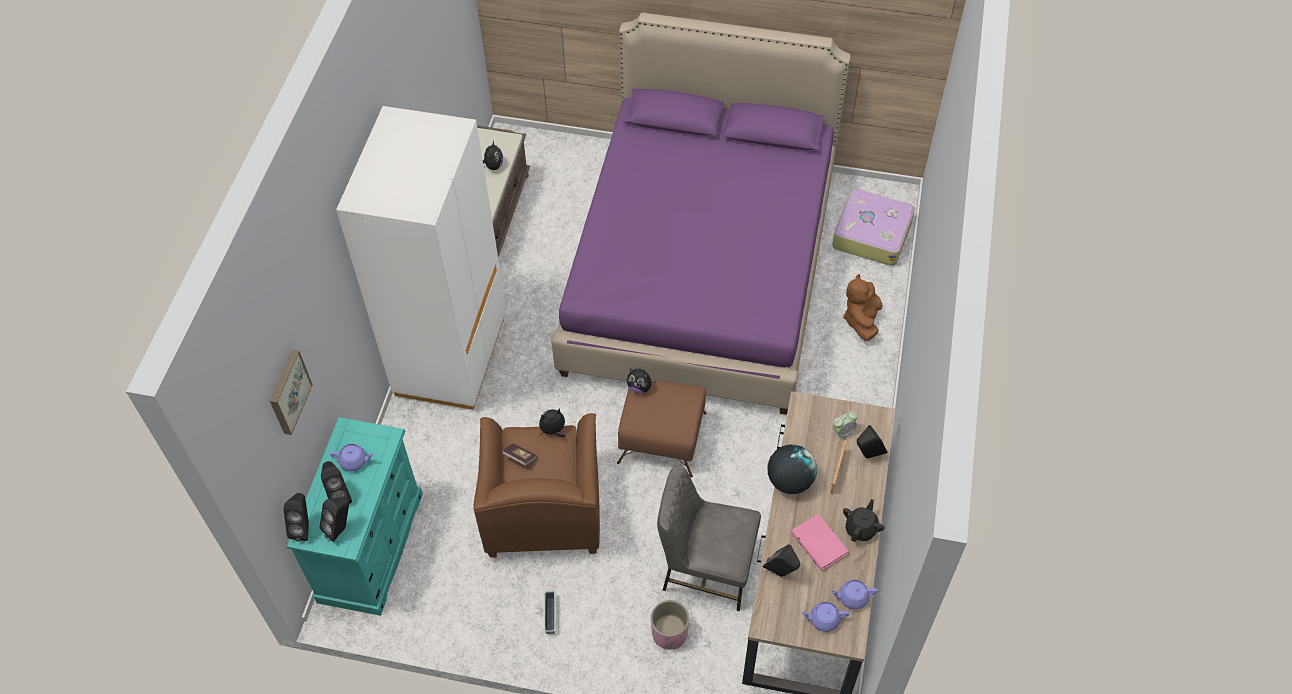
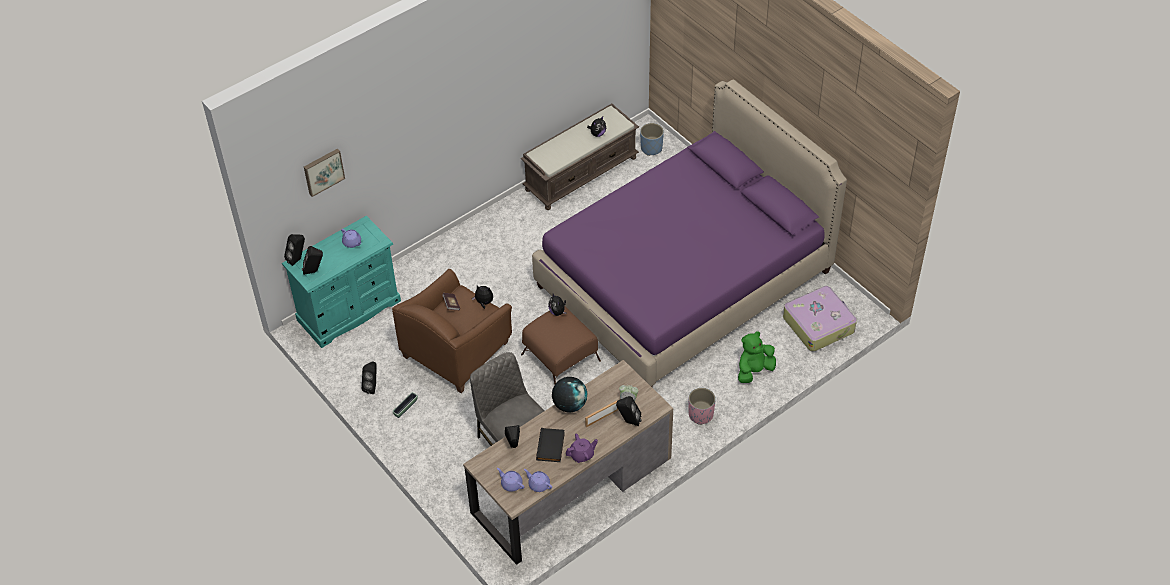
camera: 40 degrees right, 5 degrees down
black speaker [321,461,352,504] -> black speaker moved to [362,362,377,394]
white wardrobe [336,106,506,410] -> none
pink planter [651,600,689,650] -> pink planter moved to [689,388,716,425]
pink book [791,514,849,571] -> black book [536,428,565,462]
black teapot [843,499,885,542] -> purple teapot [566,434,598,463]
brown plush toy [844,274,882,341] -> green plush toy [738,332,776,383]
none -> blue planter [640,123,664,156]

